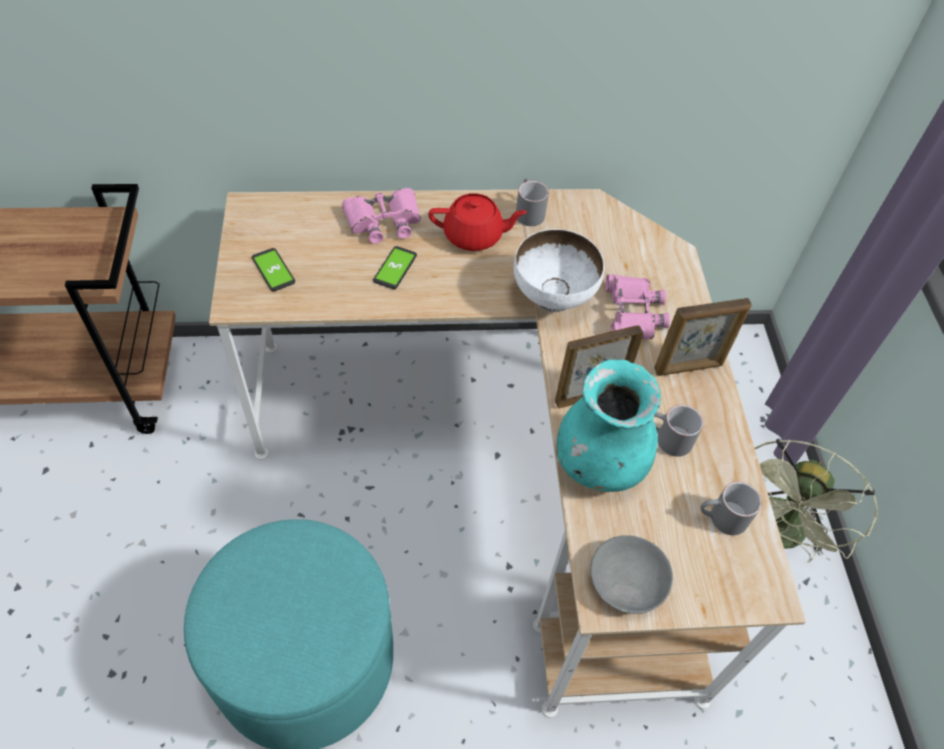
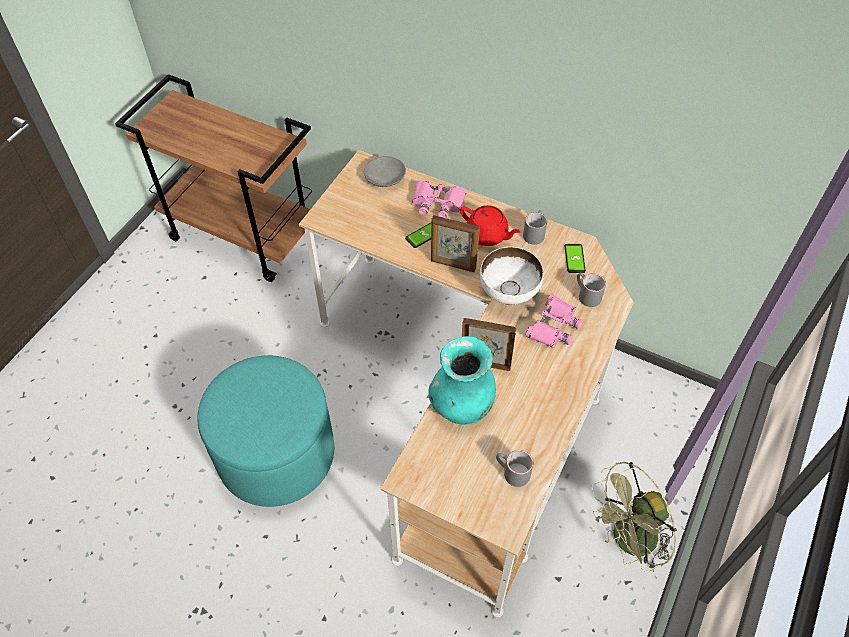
camera: 35 degrees right, 0 degrees up
phone [252,248,295,291] -> phone moved to [564,244,586,273]
grey bowl [590,535,673,614] -> grey bowl moved to [364,156,406,187]
picture frame [654,298,752,376] -> picture frame moved to [431,215,480,272]
grey mug [654,405,703,457] -> grey mug moved to [577,273,606,307]

